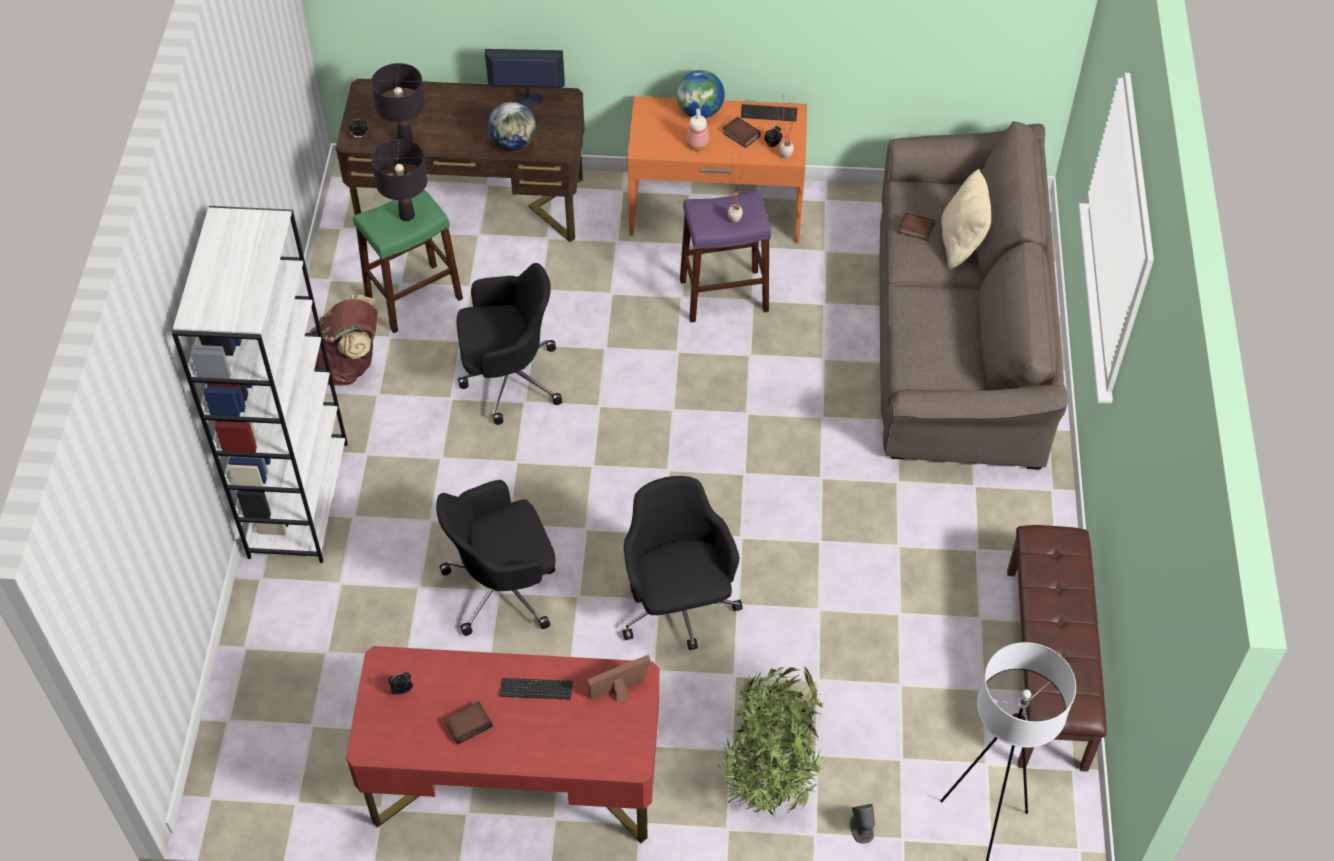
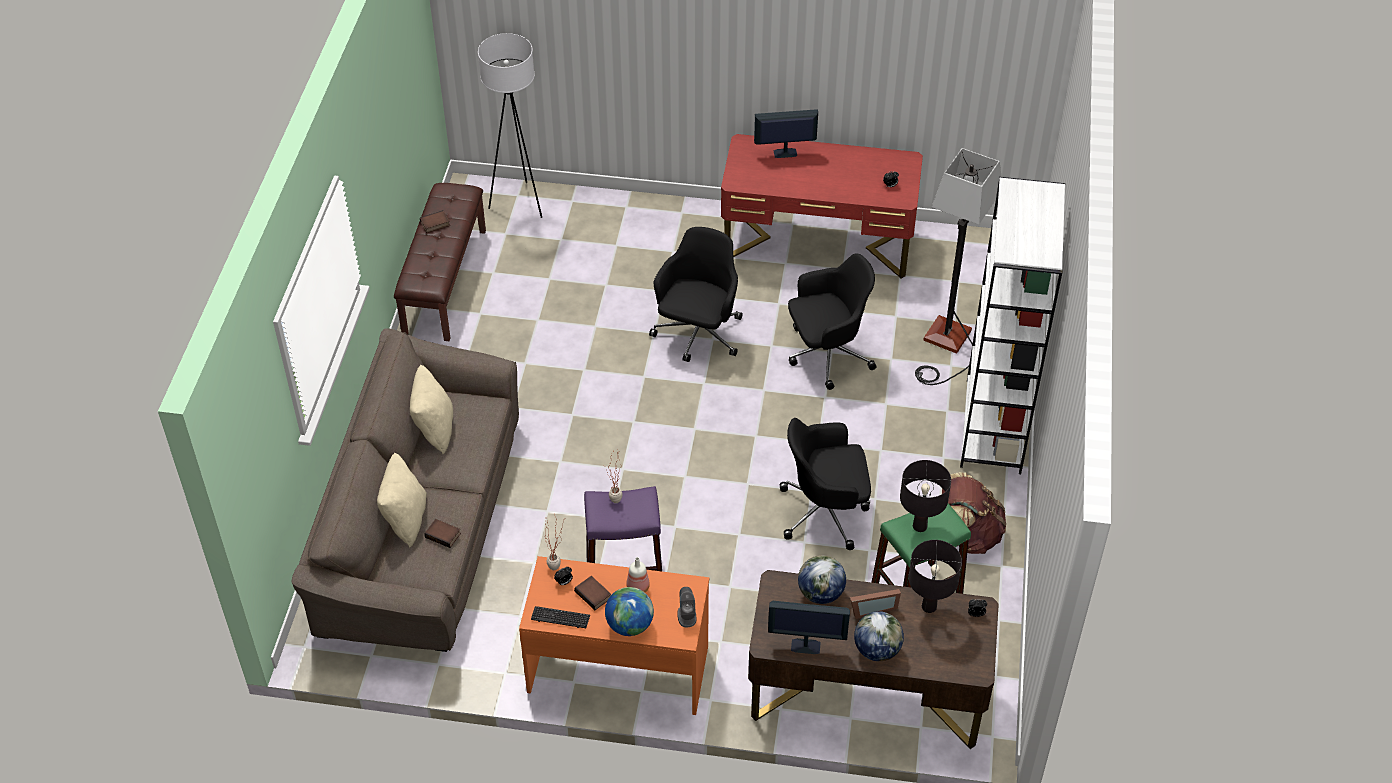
camera: 175 degrees left, 5 degrees down
book [444,701,493,744] -> book moved to [420,210,450,233]
keyboard [500,678,573,700] -> none
picture frame [587,655,650,703] -> picture frame moved to [850,589,901,619]
black office chair [623,476,743,650] -> black office chair turned 150 degrees counterclockwise [649,227,743,362]
potted plant [719,665,827,820] -> none
grey speaker [850,804,875,844] -> grey speaker moved to [677,587,696,627]
none -> beige pillow [410,365,453,454]
none -> monitor [754,109,818,158]
none -> globe [854,611,904,661]
none -> floor lamp [915,148,1002,385]

